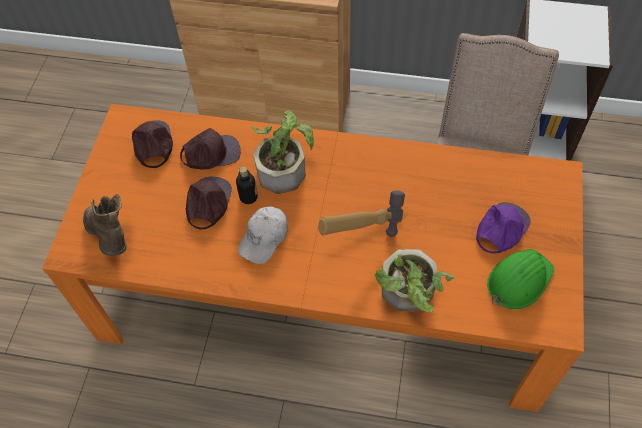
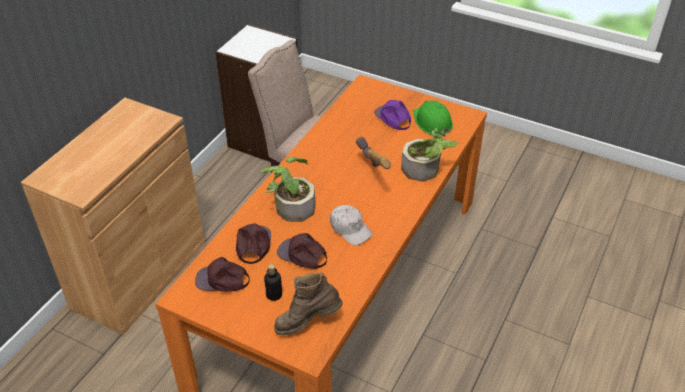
camera: 75 degrees left, 15 degrees down
bottle [236,166,258,204] -> bottle moved to [264,264,282,301]

